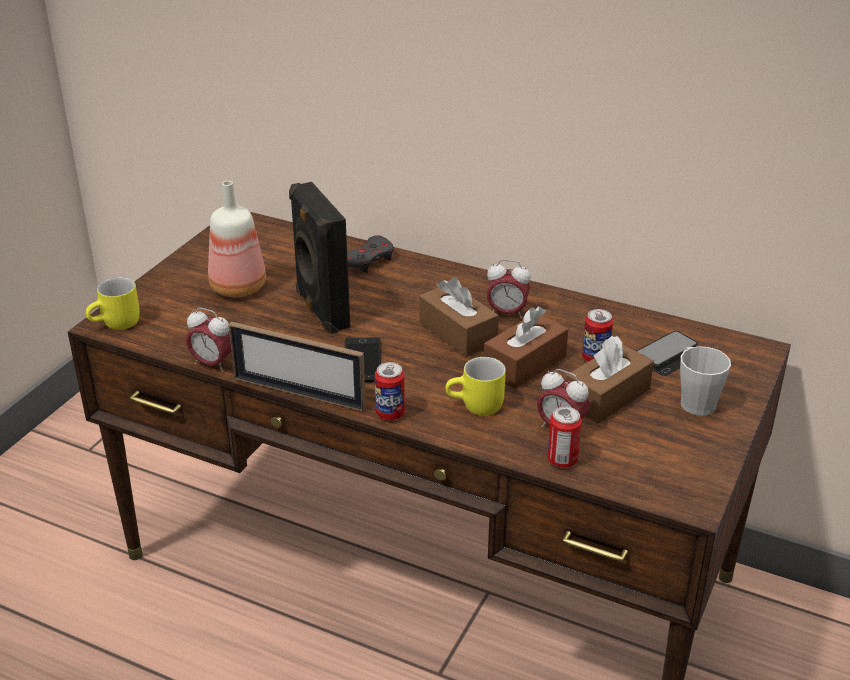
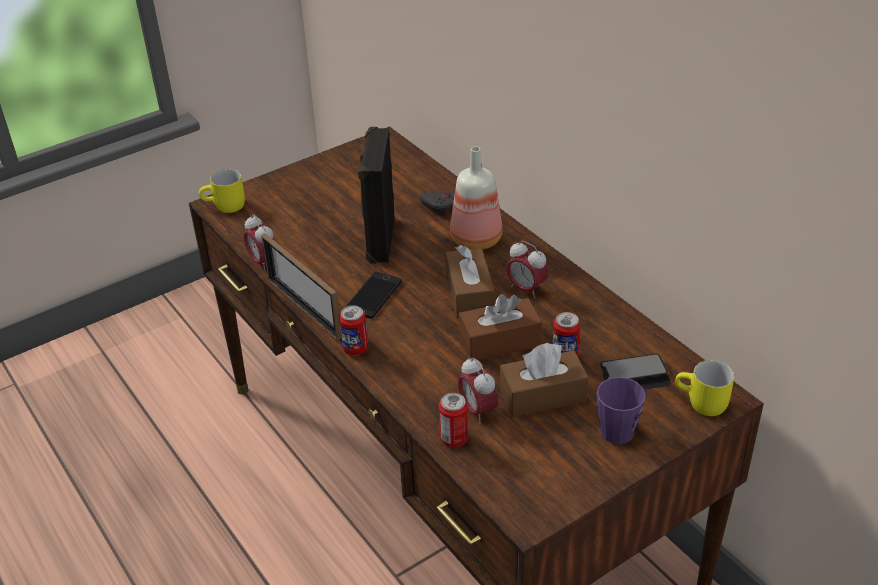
camera: 30 degrees right, 5 degrees up
bottle [208,181,266,297] -> bottle moved to [450,146,502,250]
yellow mug [446,357,506,416] -> yellow mug moved to [675,360,734,416]
grey mug [680,346,731,416] -> purple mug [597,375,645,444]

